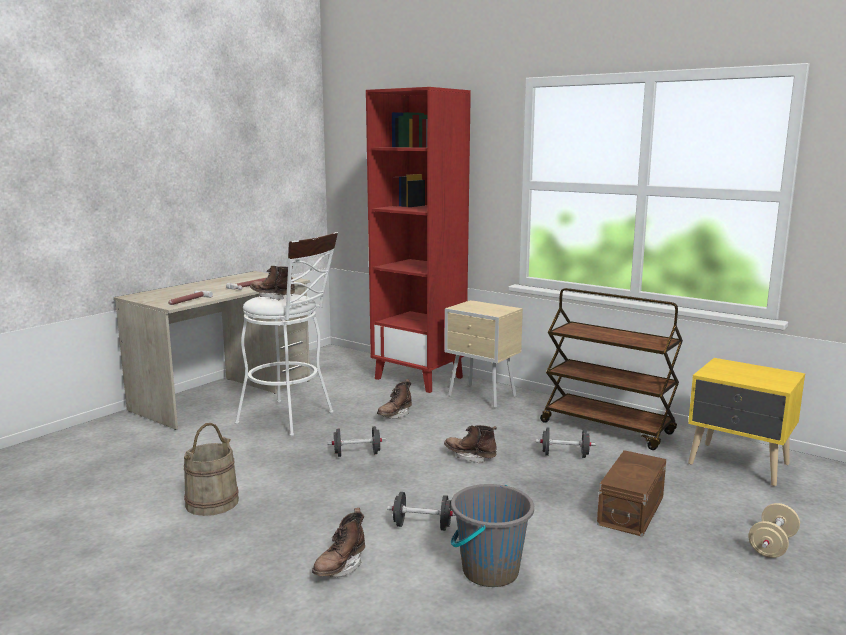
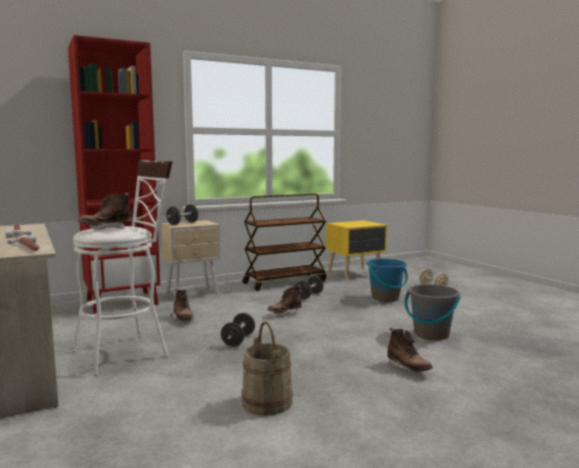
camera: 65 degrees left, 5 degrees down
black dumbbell [387,492,456,531] -> black dumbbell moved to [166,204,198,225]
brown storage box [597,450,666,537] -> blue bucket [367,259,408,302]

